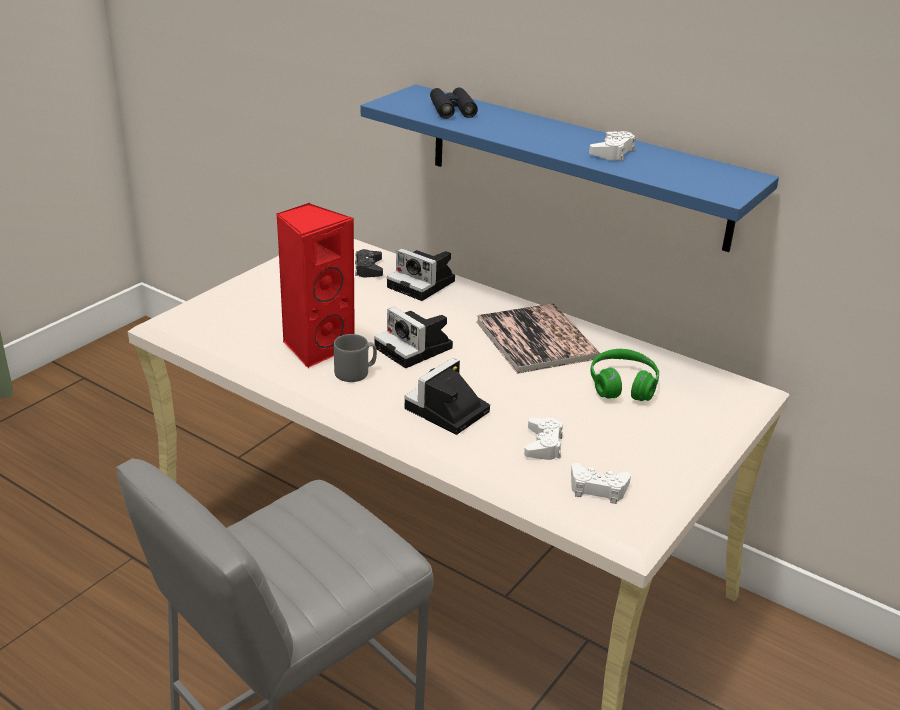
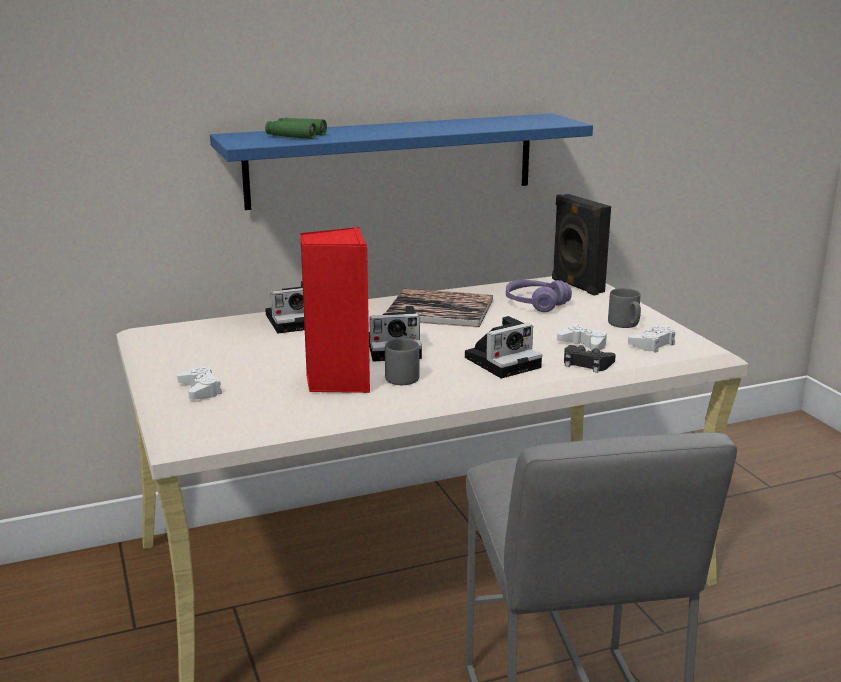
camera: 55 degrees left, 10 degrees down
black game controller [355,249,383,278] -> black game controller moved to [564,345,616,373]
camera [404,358,490,435] -> camera turned 105 degrees counterclockwise [465,316,542,378]
black binoculars [430,87,478,119] -> green binoculars [265,118,327,139]
white game controller [589,131,636,161] -> white game controller moved to [177,366,222,400]
green headphones [591,349,659,401] -> purple headphones [506,280,572,312]
none -> black speaker [552,194,611,296]
none -> grey mug [608,288,641,328]

